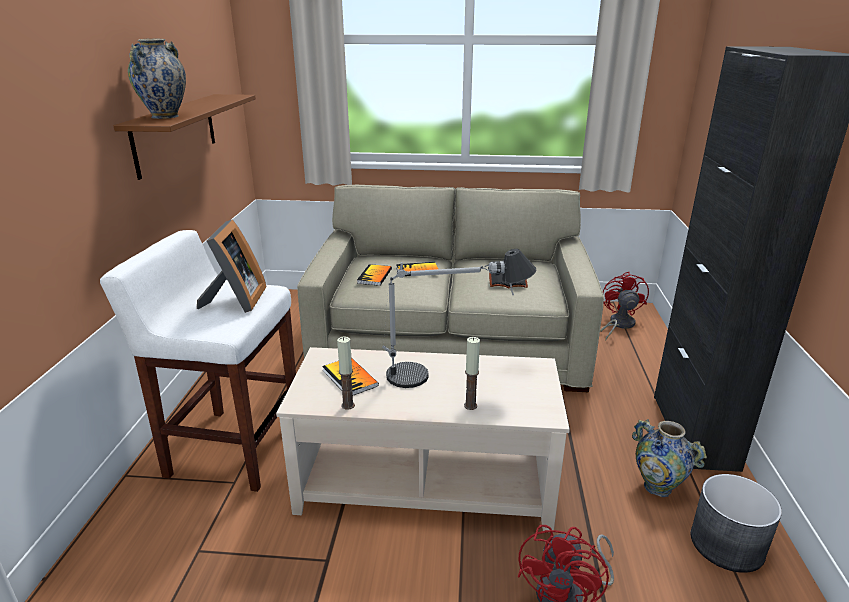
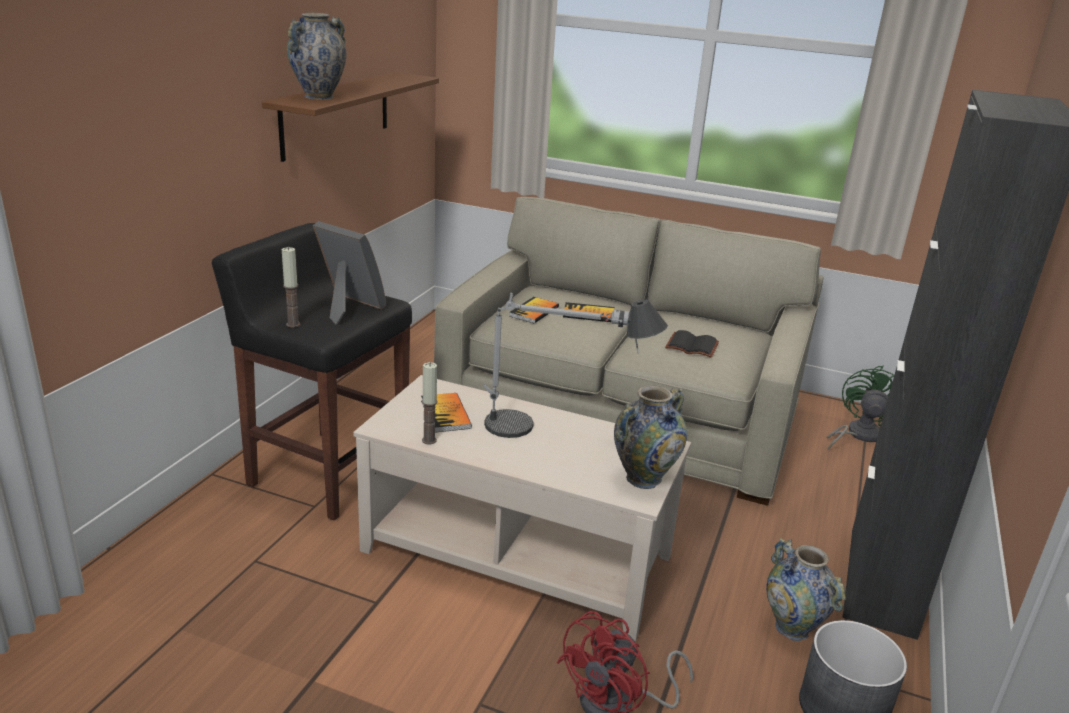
camera: 15 degrees right, 0 degrees up
white stool [100,230,296,492] -> black stool [212,223,412,521]
picture frame [197,219,267,313] -> picture frame turned 75 degrees counterclockwise [313,221,386,324]
candle [464,337,480,410] -> candle moved to [282,247,301,328]
red fan [600,272,649,341] -> green fan [826,366,894,450]
none -> vase [614,385,687,489]

